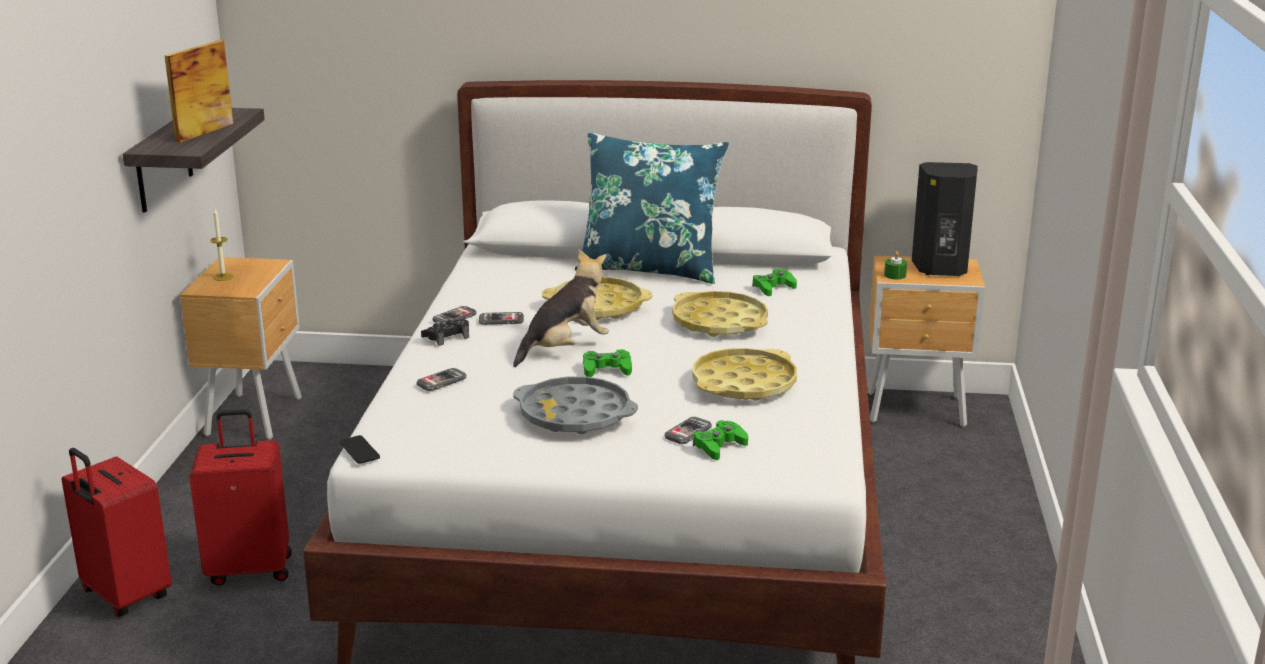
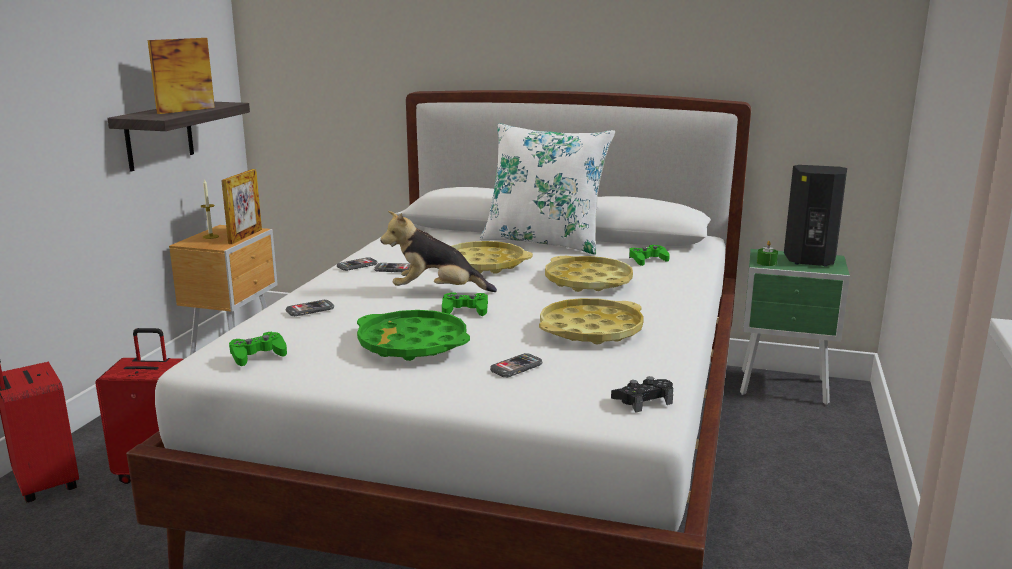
camera: 10 degrees right, 5 degrees down
phone [339,435,380,464] -> none
black game controller [421,318,469,346] -> black game controller moved to [611,376,673,413]
plush toy [513,250,609,367] -> plush toy turned 150 degrees counterclockwise [380,211,497,292]
grey tray [513,376,638,434] -> green tray [357,310,470,361]
blue pillow [575,132,729,284] -> white pillow [480,123,615,255]
green game controller [693,420,748,460] -> green game controller moved to [229,332,287,366]
brown nightstand [868,255,985,427] -> green nightstand [740,249,850,405]
none -> picture frame [221,169,262,244]

